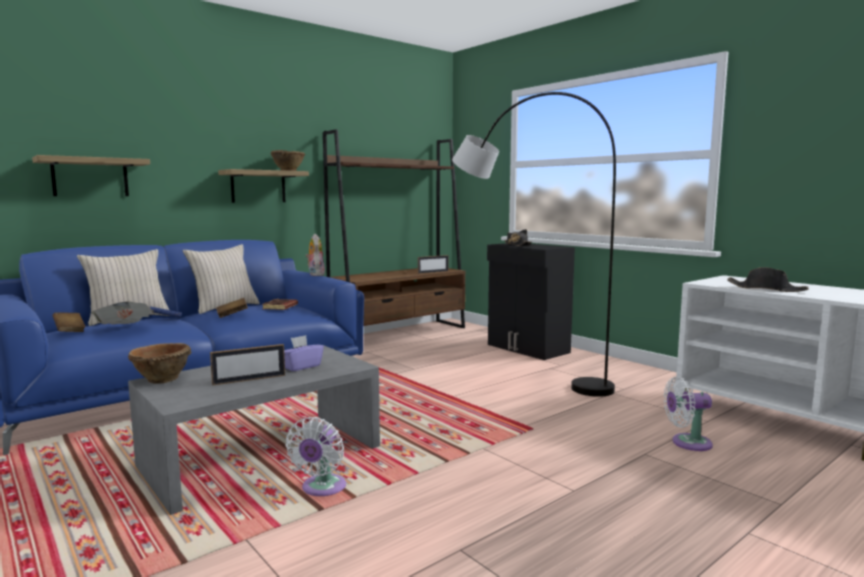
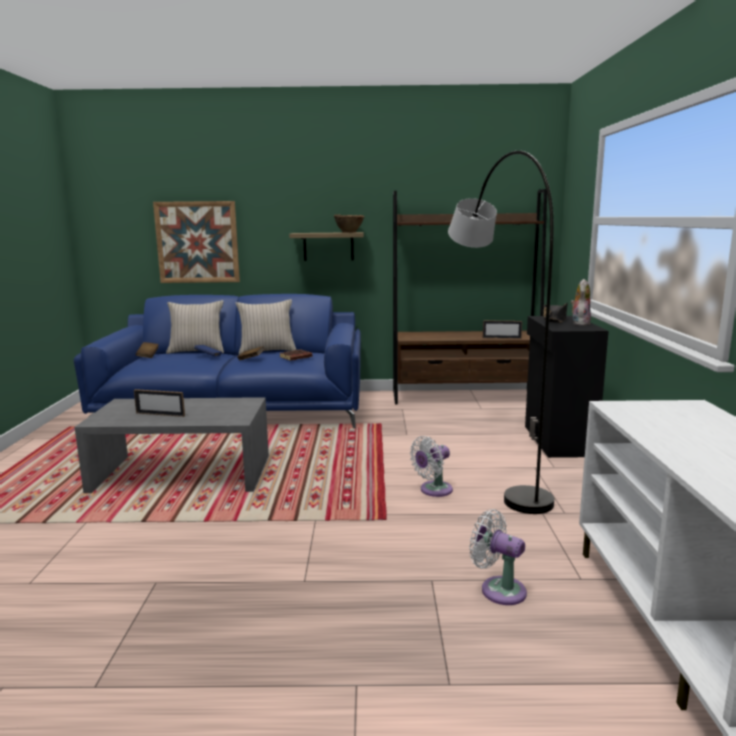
camera: 40 degrees right, 5 degrees up
shelf [32,155,150,196] -> picture [153,201,240,283]
newspaper [91,302,154,324] -> none
brown bowl [128,343,191,384] -> none
purple tissue box [284,335,324,371] -> none
white fan [286,417,346,496] -> white fan moved to [410,436,453,497]
plush toy [306,234,325,276] -> plush toy moved to [571,279,591,325]
black hat [727,267,809,292] -> none

